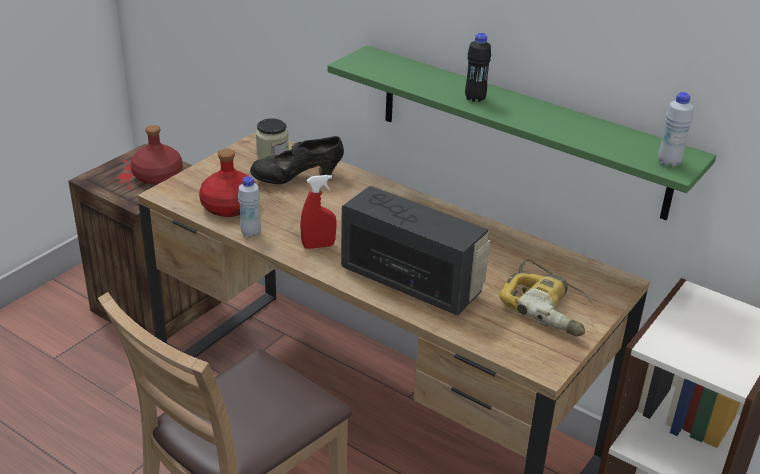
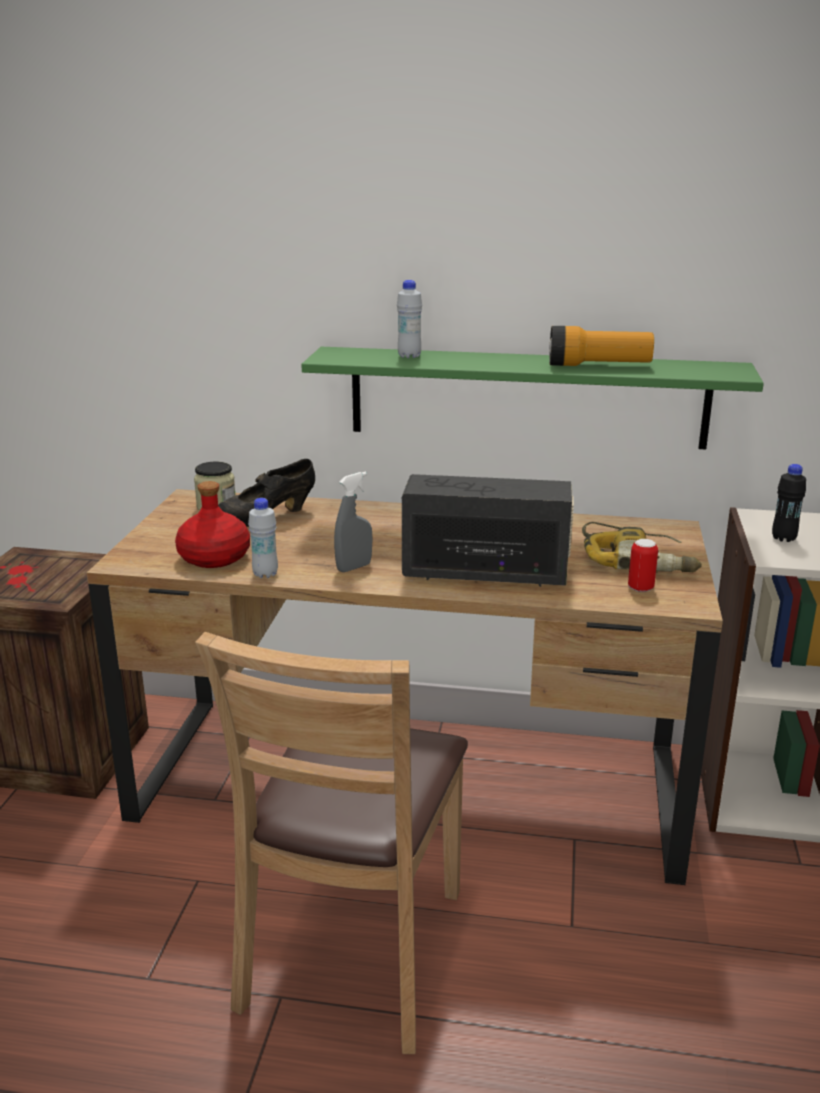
camera: 25 degrees left, 10 degrees down
red bottle [130,125,183,185] -> none
red spray bottle [300,175,337,249] -> grey spray bottle [334,472,373,572]
black bottle [465,33,491,102] -> black bottle moved to [772,464,806,542]
white bottle [658,92,694,167] -> white bottle moved to [397,280,422,358]
none -> flashlight [549,326,654,366]
none -> can [628,539,658,592]

